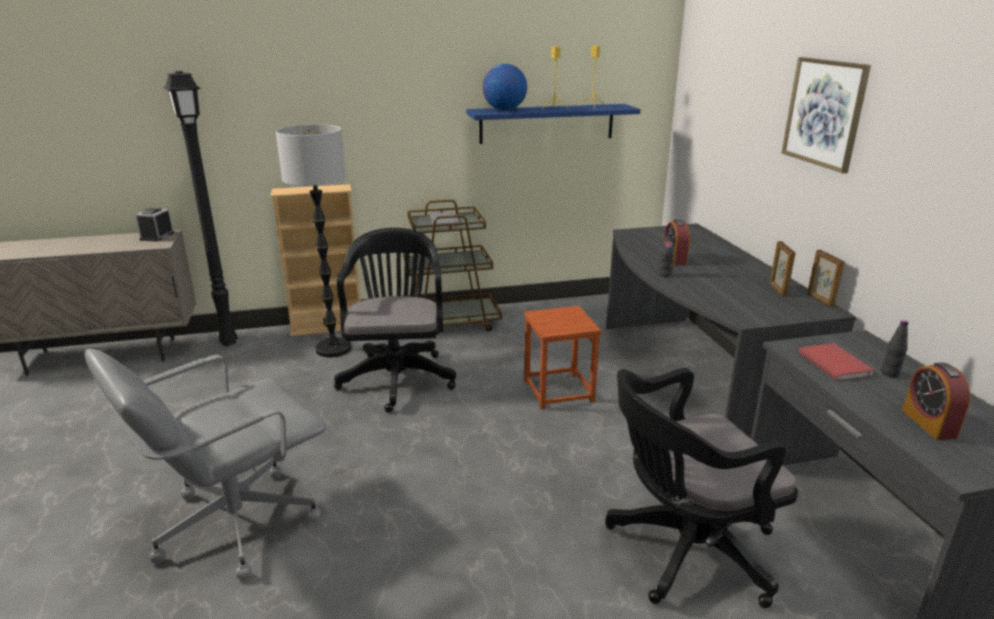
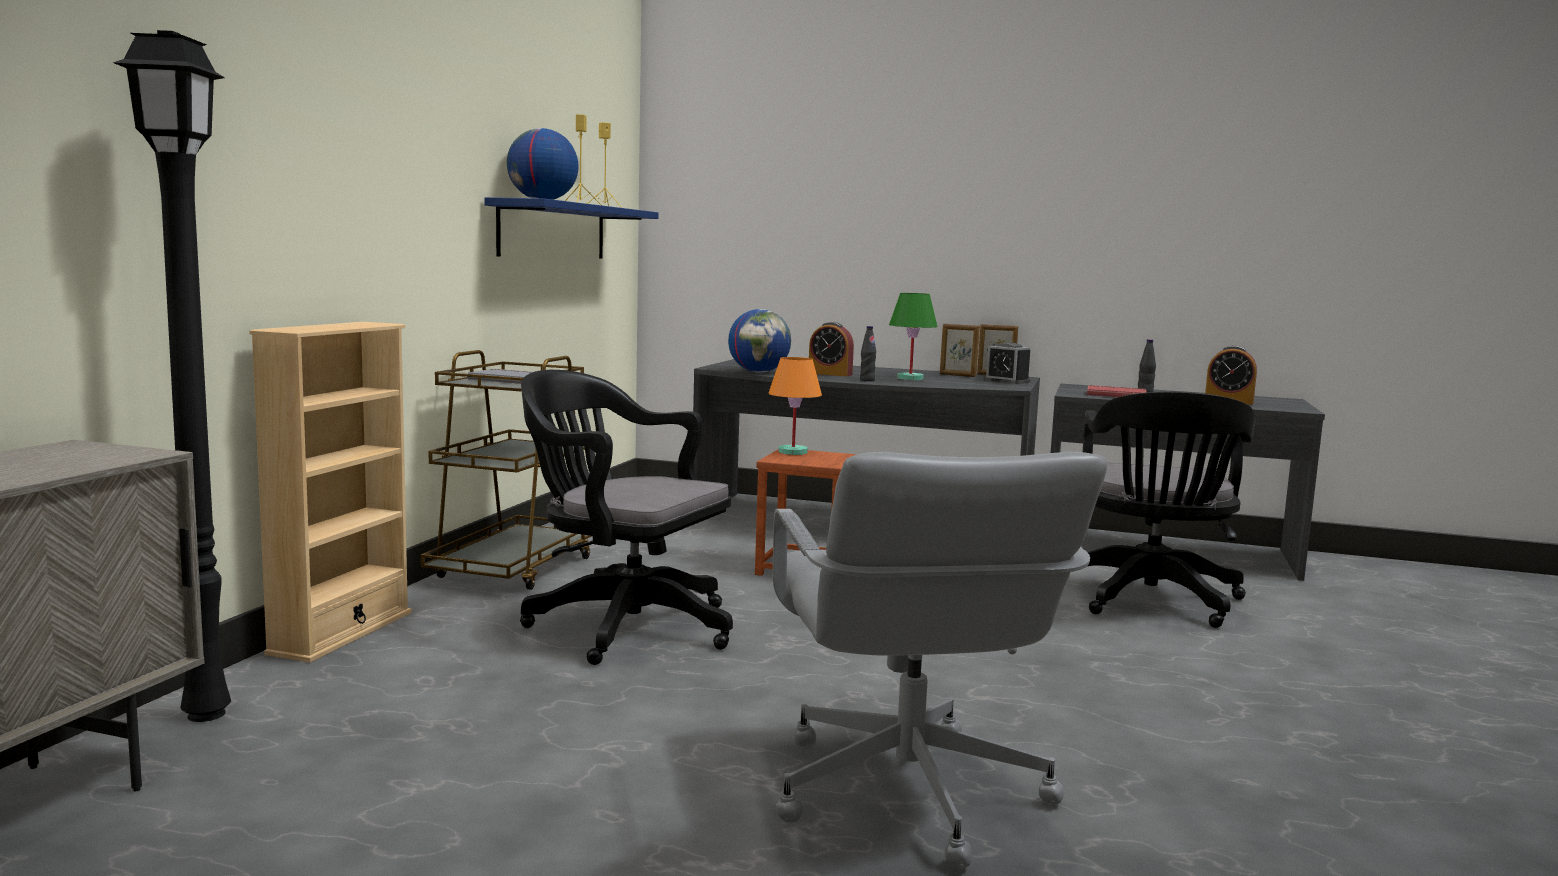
camera: 60 degrees left, 15 degrees down
alarm clock [135,208,174,242] -> alarm clock moved to [984,343,1030,384]
floor lamp [276,124,352,357] -> none
picture [782,57,871,173] -> none
none -> globe [728,309,791,373]
none -> orange table lamp [768,357,822,455]
none -> green table lamp [889,293,938,380]

